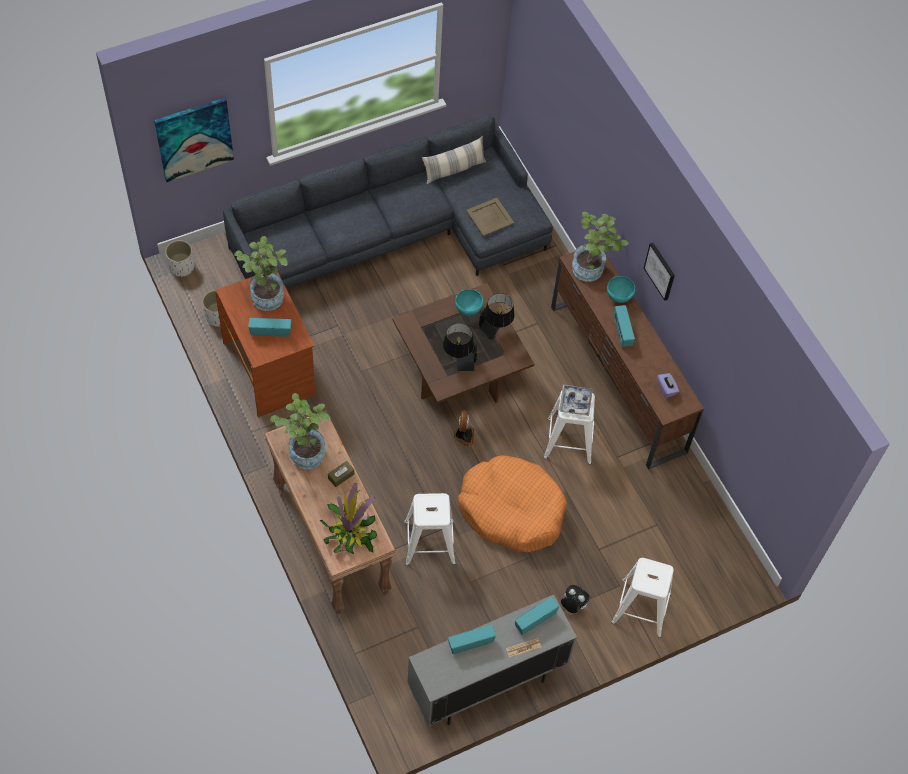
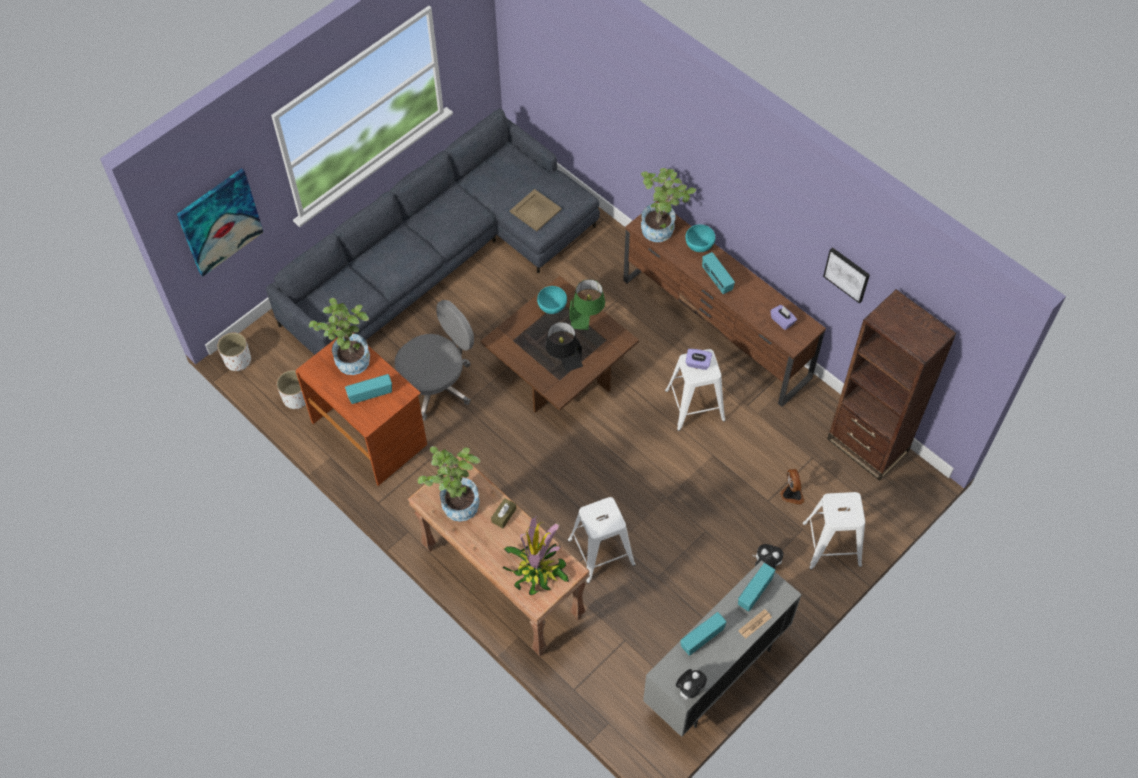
camera: 15 degrees left, 0 degrees up
pillow [422,136,486,184] -> none
fan [454,410,474,447] -> fan moved to [780,469,805,504]
orange dog bed [458,455,567,552] -> none
black table lamp [477,293,514,340] -> green table lamp [569,279,605,330]
tray [559,384,593,416] -> purple tissue box [686,349,712,370]
picture [644,243,675,301] -> picture moved to [823,247,870,304]
none -> grey office chair [395,300,474,421]
none -> plush toy [676,669,707,700]
none -> brown bookcase [827,289,957,481]

